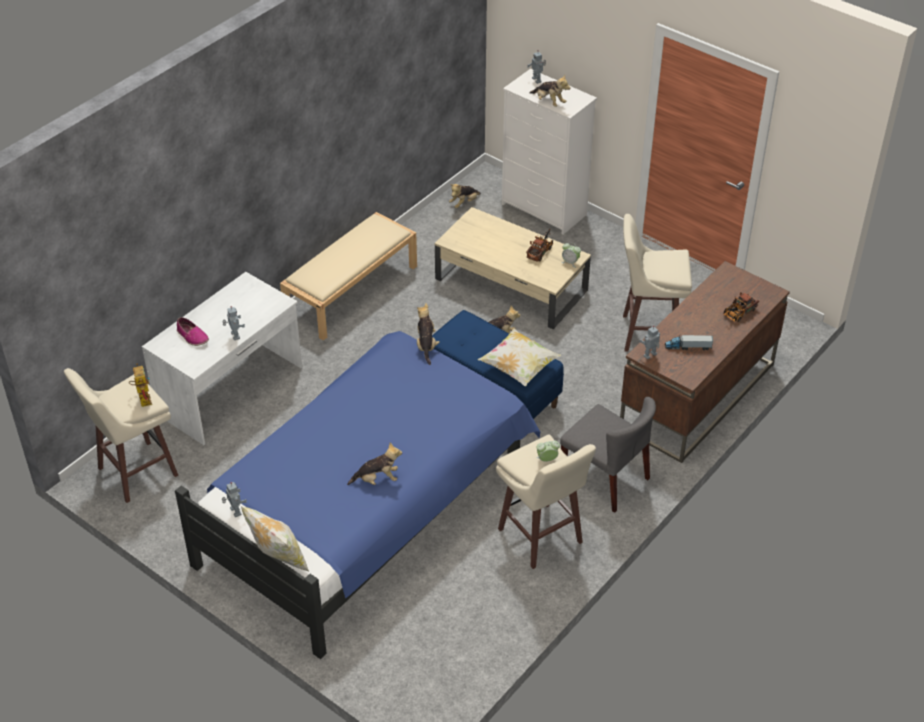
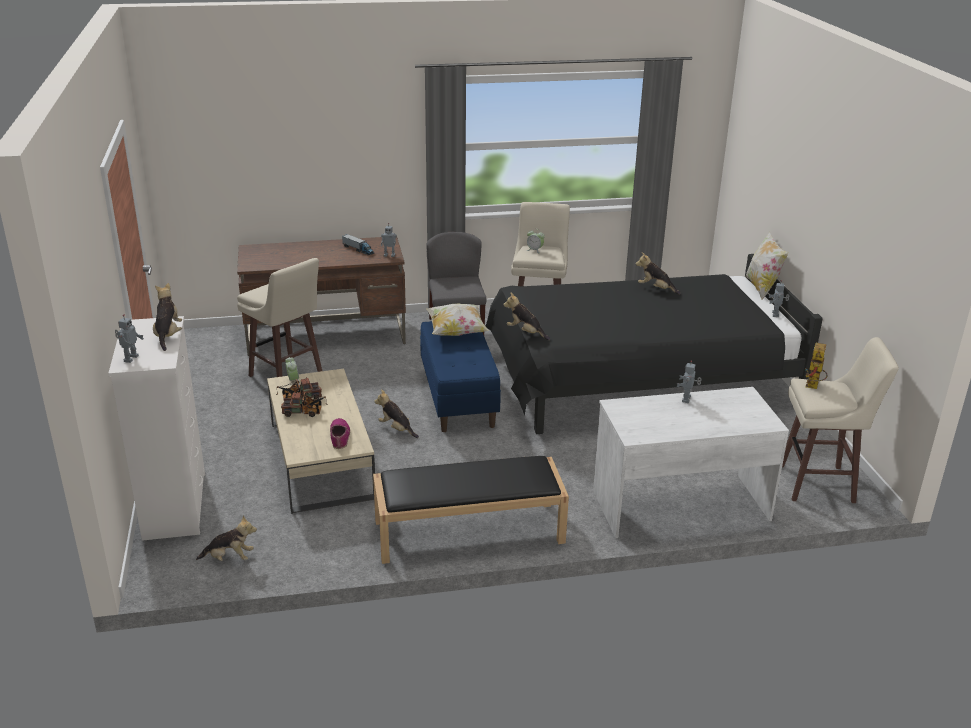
camera: 140 degrees left, 15 degrees down
blue bed [175,331,540,659] -> black bed [486,254,823,434]
shoe [177,317,209,346] -> shoe moved to [330,418,350,449]
beige bench [280,212,417,341] -> black bench [373,456,569,564]
plush toy [417,303,440,365] -> plush toy turned 90 degrees clockwise [503,292,550,340]
toy truck [723,292,759,322] -> toy truck moved to [281,392,327,417]

